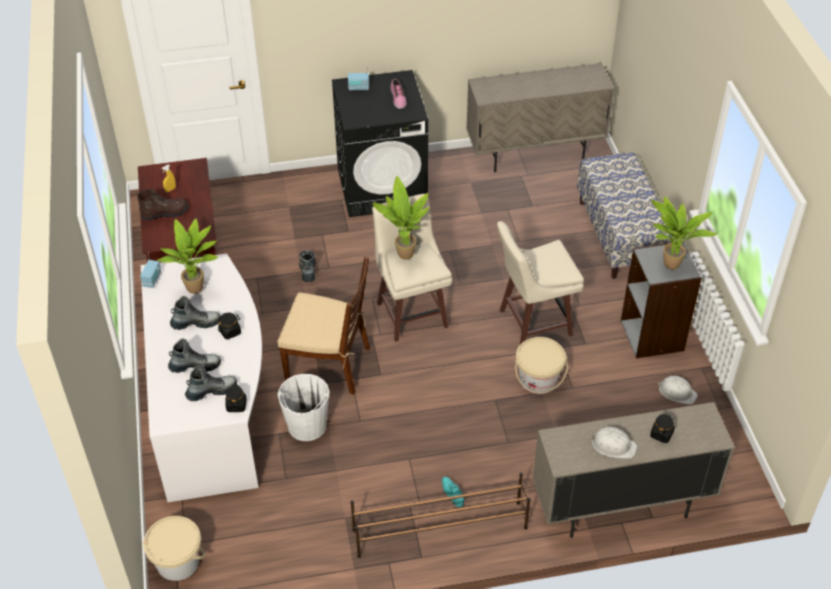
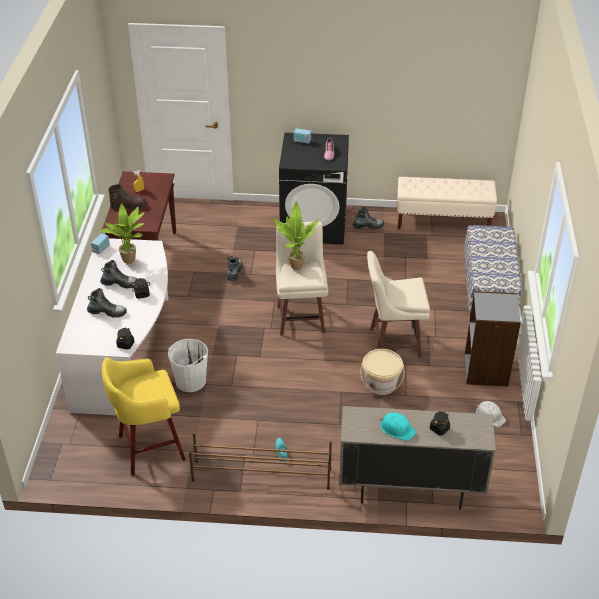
camera: 15 degrees right, 5 degrees down
beige bucket [143,516,206,581] -> none
boot [185,365,237,401] -> boot moved to [352,207,384,229]
brown chair [277,256,370,394] -> none
beige cabinet [466,63,615,173] -> beige bench [397,177,497,229]
white hard hat [590,427,637,459] -> turquoise hard hat [380,413,416,441]
potted plant [651,196,718,270] -> none
none -> yellow stool [102,357,186,476]

